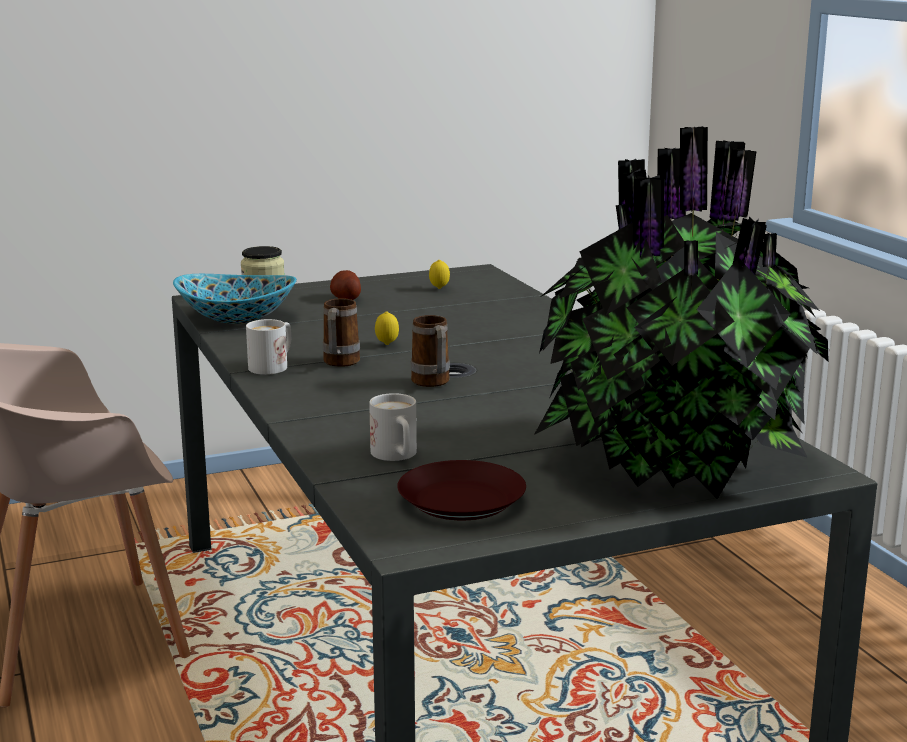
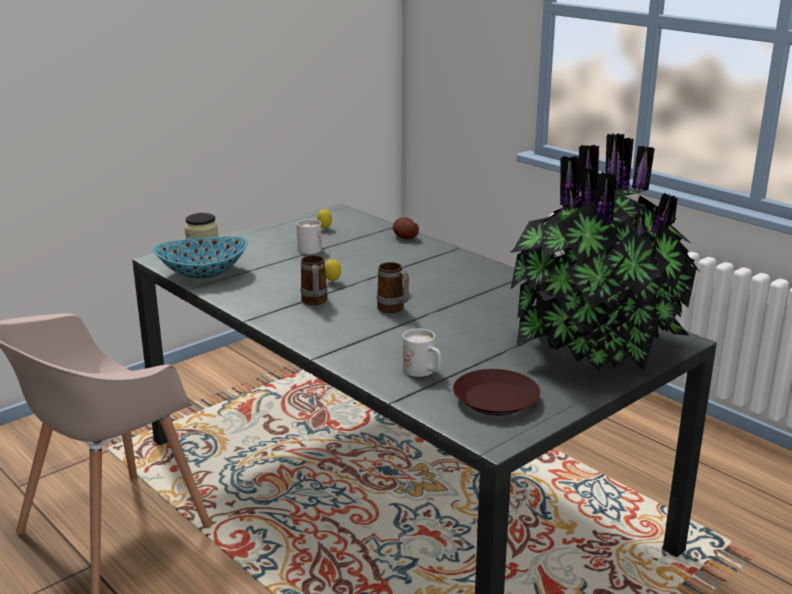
camera: 20 degrees left, 5 degrees up
white mug [246,319,291,375] -> white mug moved to [296,219,322,254]
potato [330,270,361,300] -> potato moved to [393,217,419,239]

